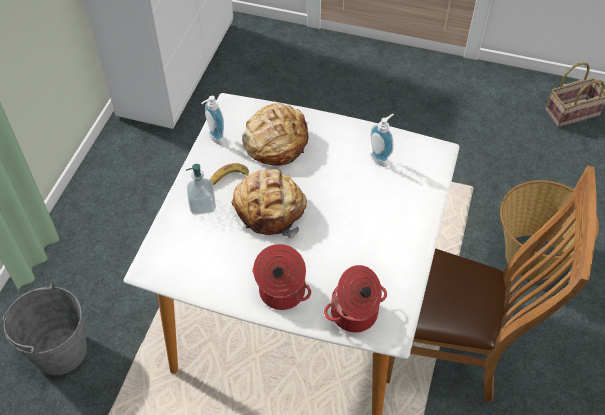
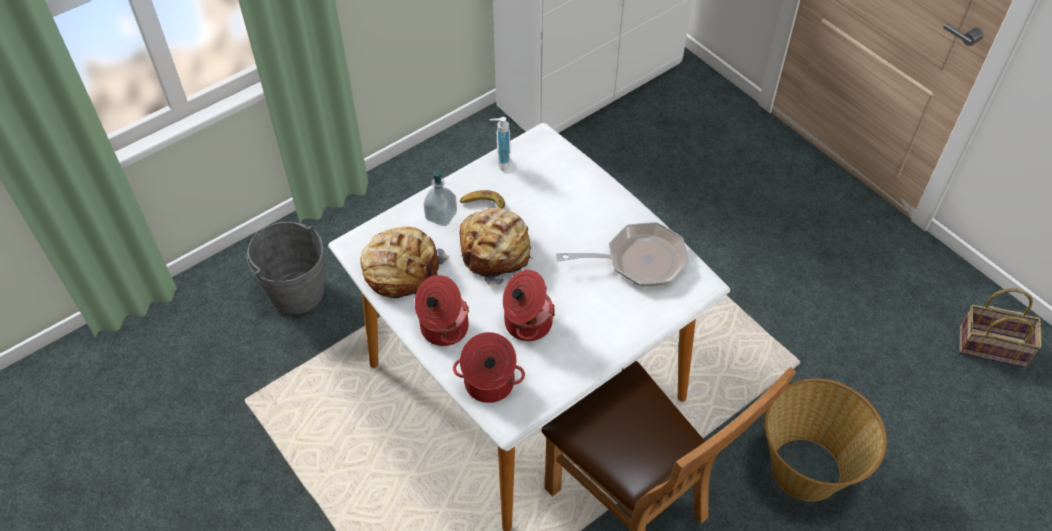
camera: 35 degrees right, 0 degrees up
bread [242,103,308,166] -> bread moved to [360,227,450,298]
soap dispenser [370,114,394,167] -> frying pan [556,222,689,286]
none -> cooking pot [503,270,555,341]

